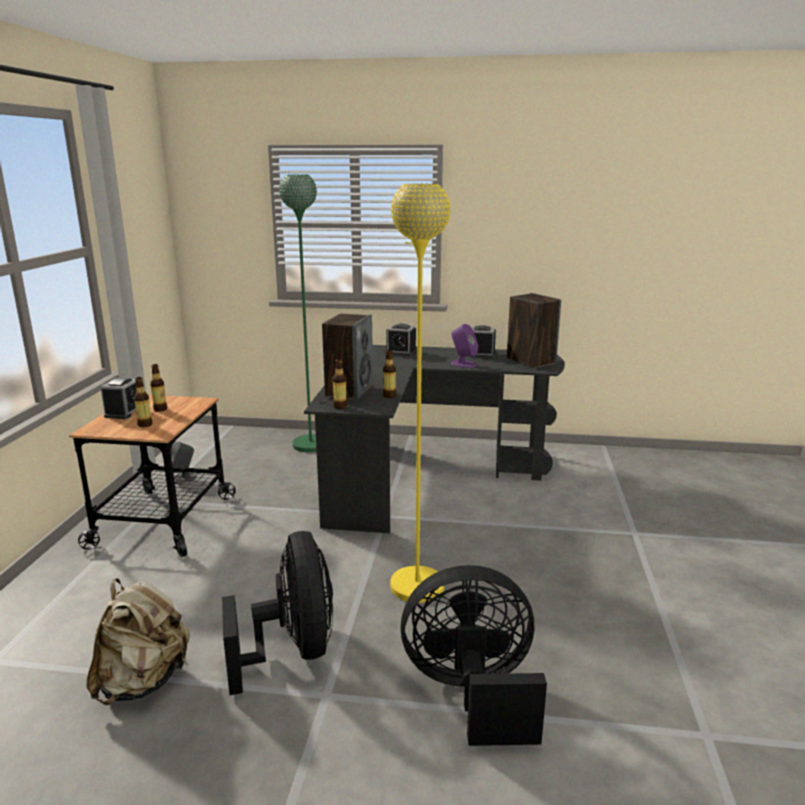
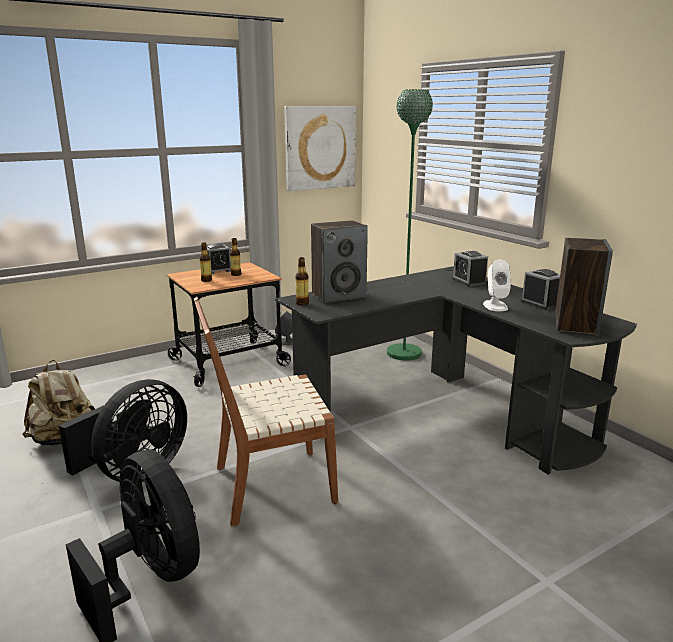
camera: 50 degrees right, 0 degrees up
bottle [383,350,396,398] -> none
yellow floor lamp [390,184,451,603] -> chair [194,297,338,527]
purple speaker [451,324,478,368] -> white speaker [483,260,511,311]
none -> picture [284,106,356,191]

